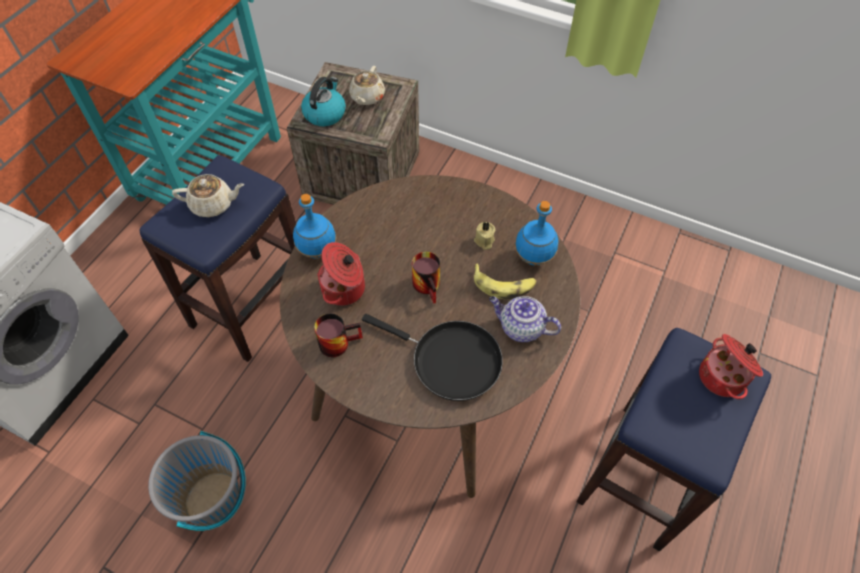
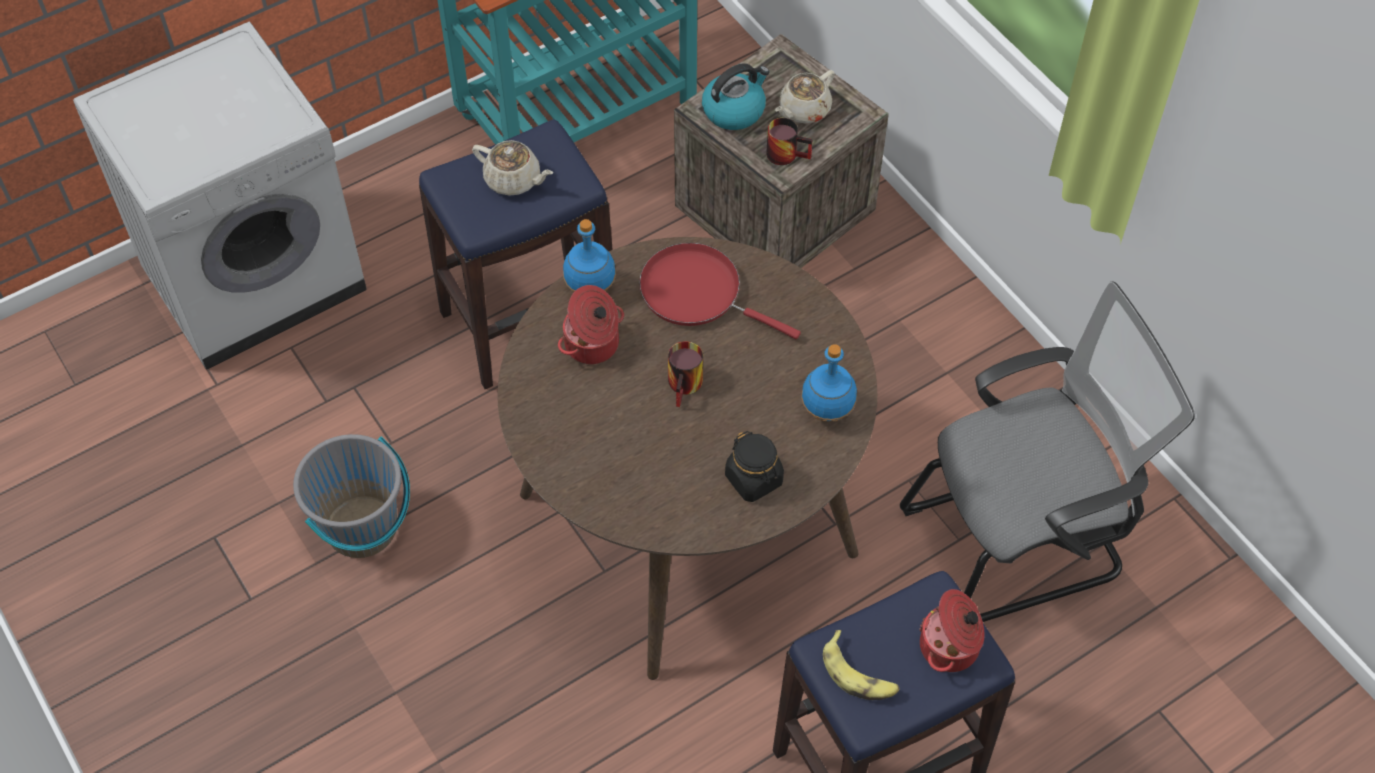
camera: 30 degrees right, 0 degrees up
mug [314,313,363,357] -> mug moved to [766,118,813,165]
black frying pan [362,314,503,401] -> none
beige candle [474,222,495,250] -> none
banana [474,263,536,300] -> banana moved to [823,630,899,700]
teapot [489,296,561,342] -> black jar [725,431,784,502]
none -> red frying pan [639,243,801,339]
none -> chair [900,282,1195,622]

